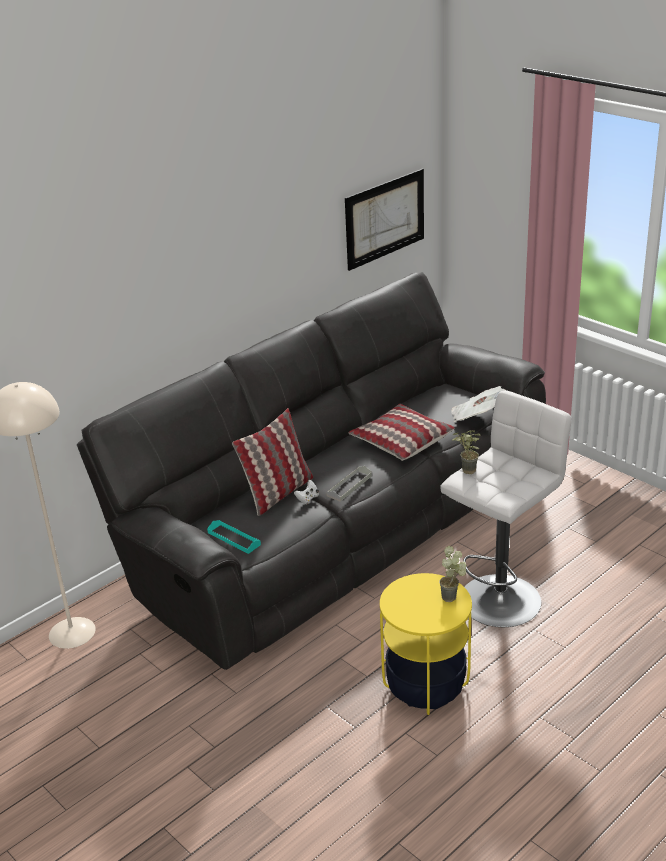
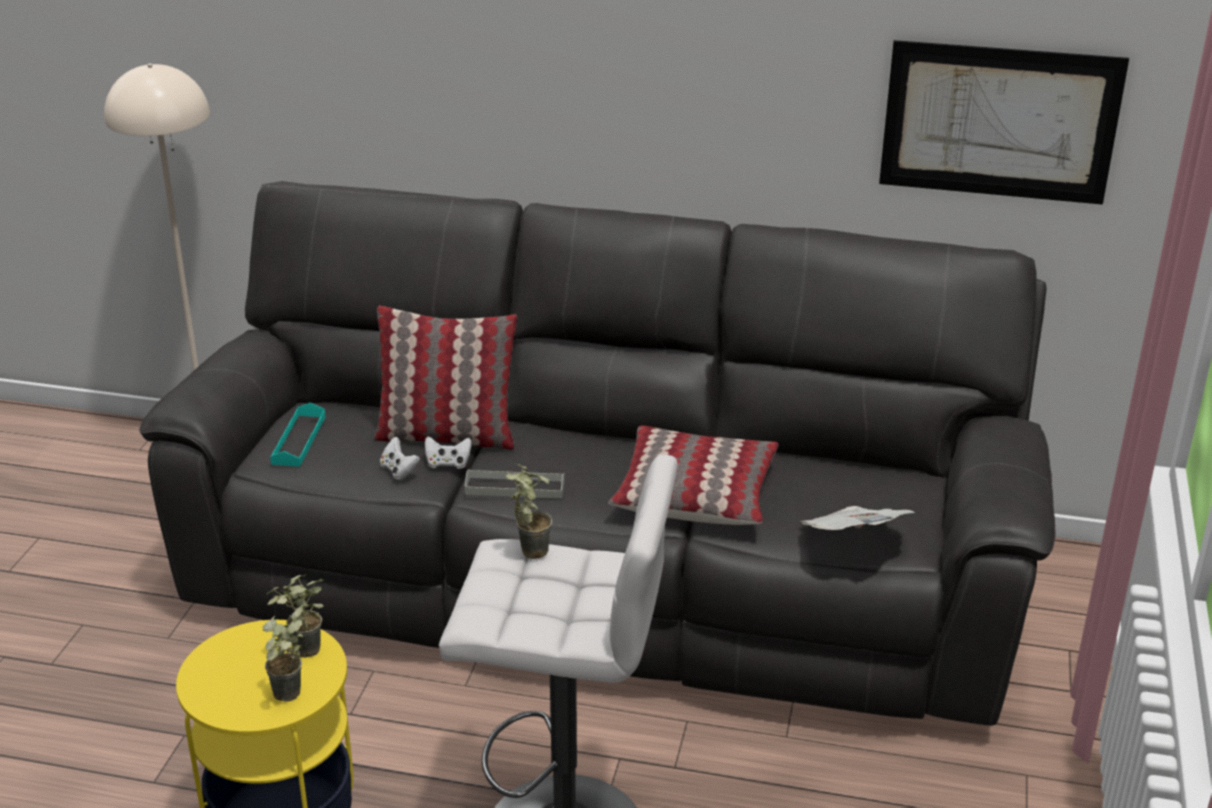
camera: 55 degrees right, 0 degrees up
none -> potted plant [267,574,324,658]
none -> white game controller [380,437,420,480]

